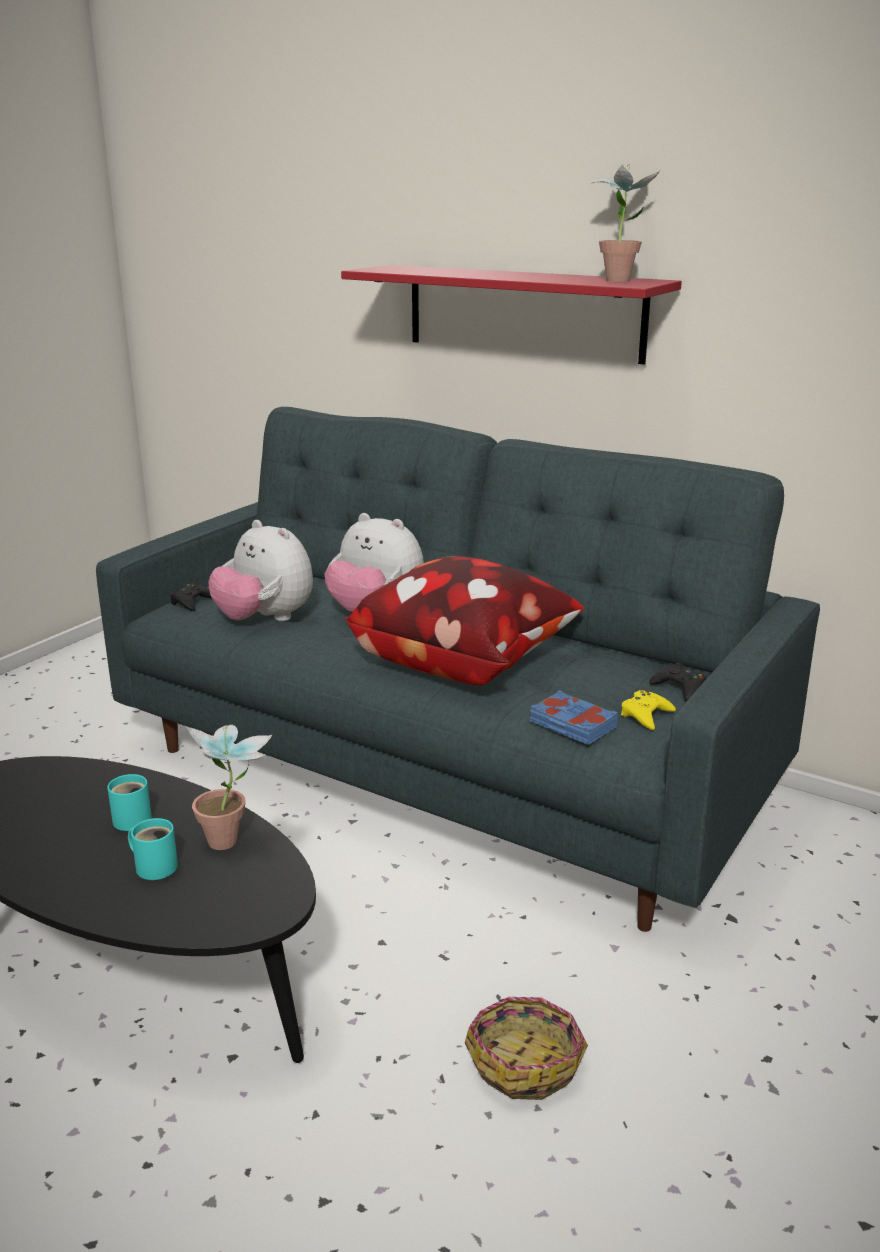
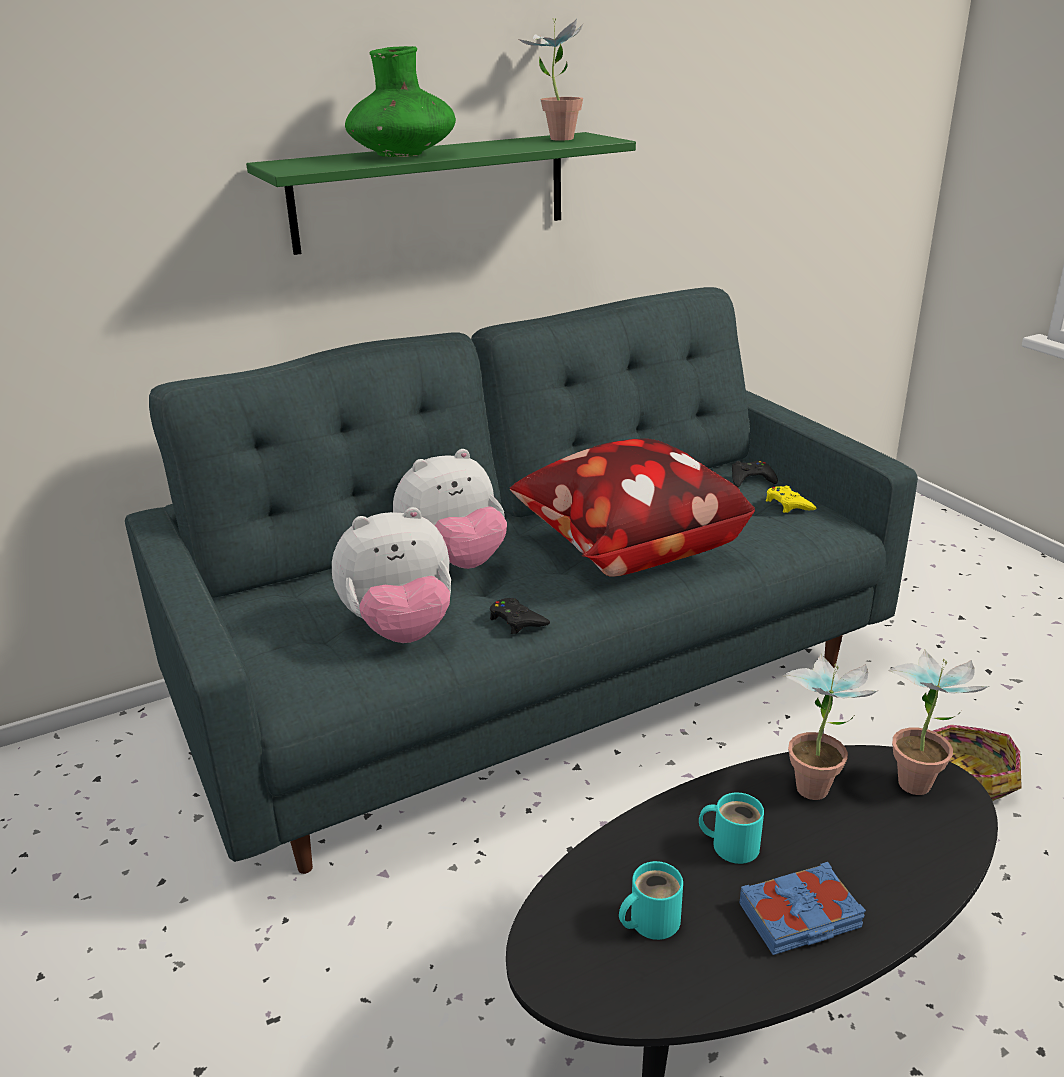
camera: 60 degrees left, 5 degrees up
turquoise mug [128,818,178,880] -> turquoise mug moved to [619,861,683,940]
black game controller [170,584,212,611] -> black game controller moved to [490,598,550,634]
red shelf [341,265,682,365] -> green shelf [246,132,636,255]
blue book [530,690,618,745] -> blue book moved to [739,862,866,955]
none -> green vase [345,46,456,157]
none -> potted plant [889,649,989,795]

